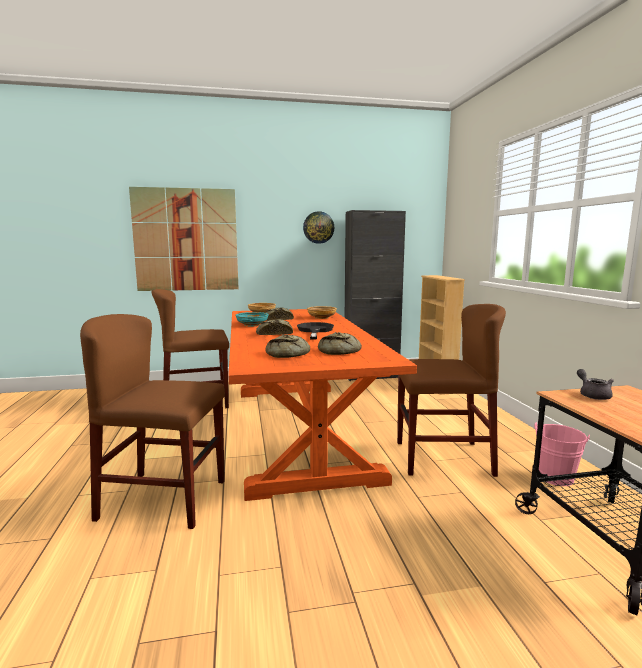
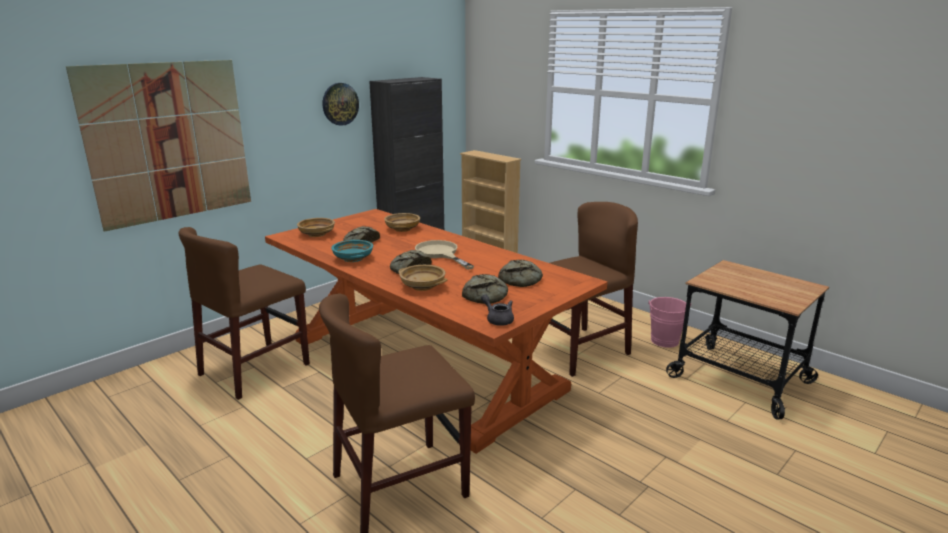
camera: 35 degrees left, 10 degrees up
black frying pan [297,322,334,340] -> beige frying pan [415,240,474,270]
grey teapot [577,369,614,400] -> grey teapot moved to [481,294,514,326]
none -> beige bowl [398,265,447,291]

